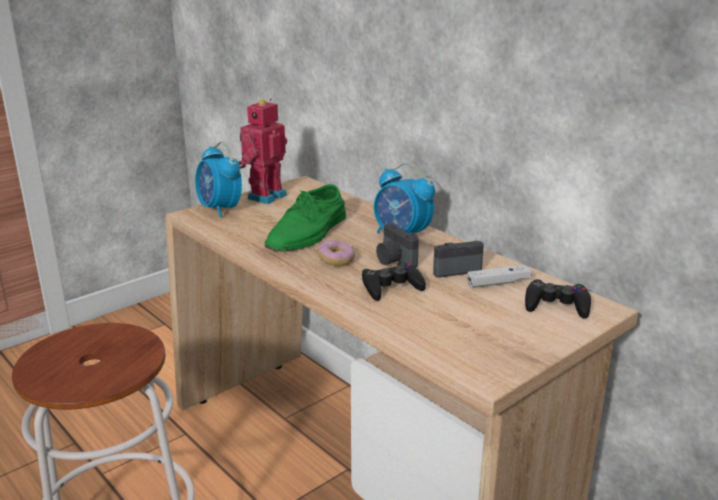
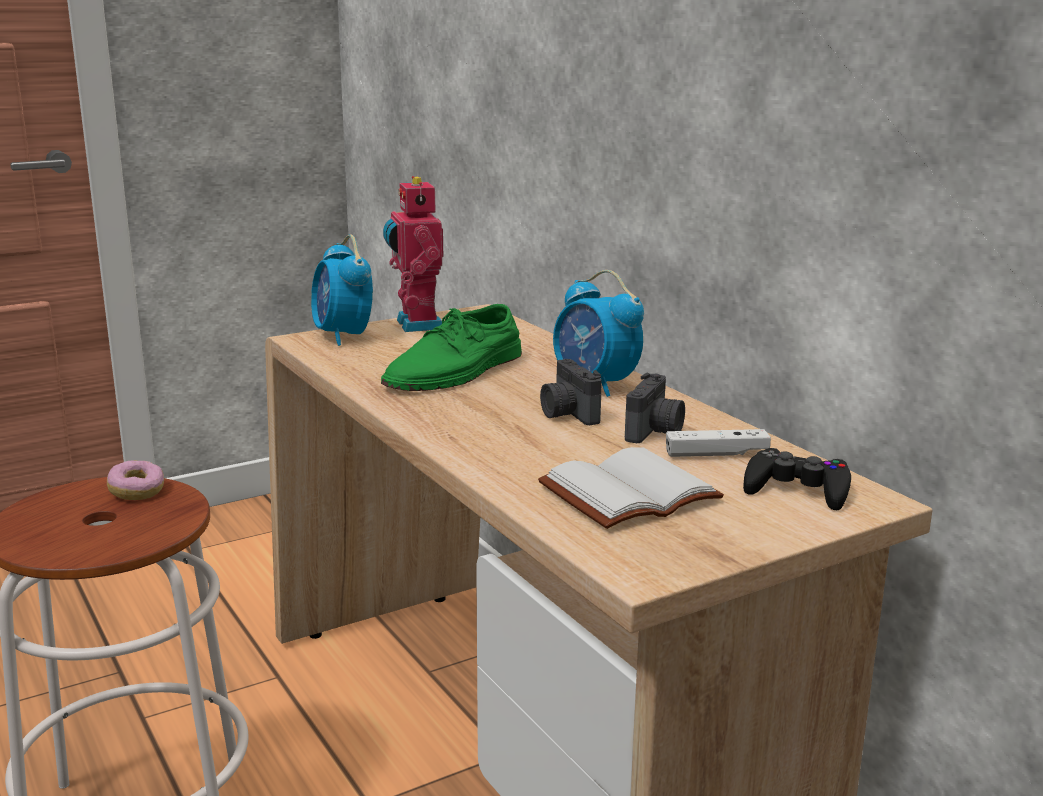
camera: 10 degrees right, 5 degrees down
toy robot [239,98,287,204] -> toy robot turned 60 degrees counterclockwise [383,176,443,332]
donut [318,240,355,266] -> donut moved to [107,461,164,500]
black game controller [362,262,426,301] -> none
camera [433,241,484,278] -> camera turned 120 degrees clockwise [625,373,685,443]
none -> white book [538,447,724,529]

